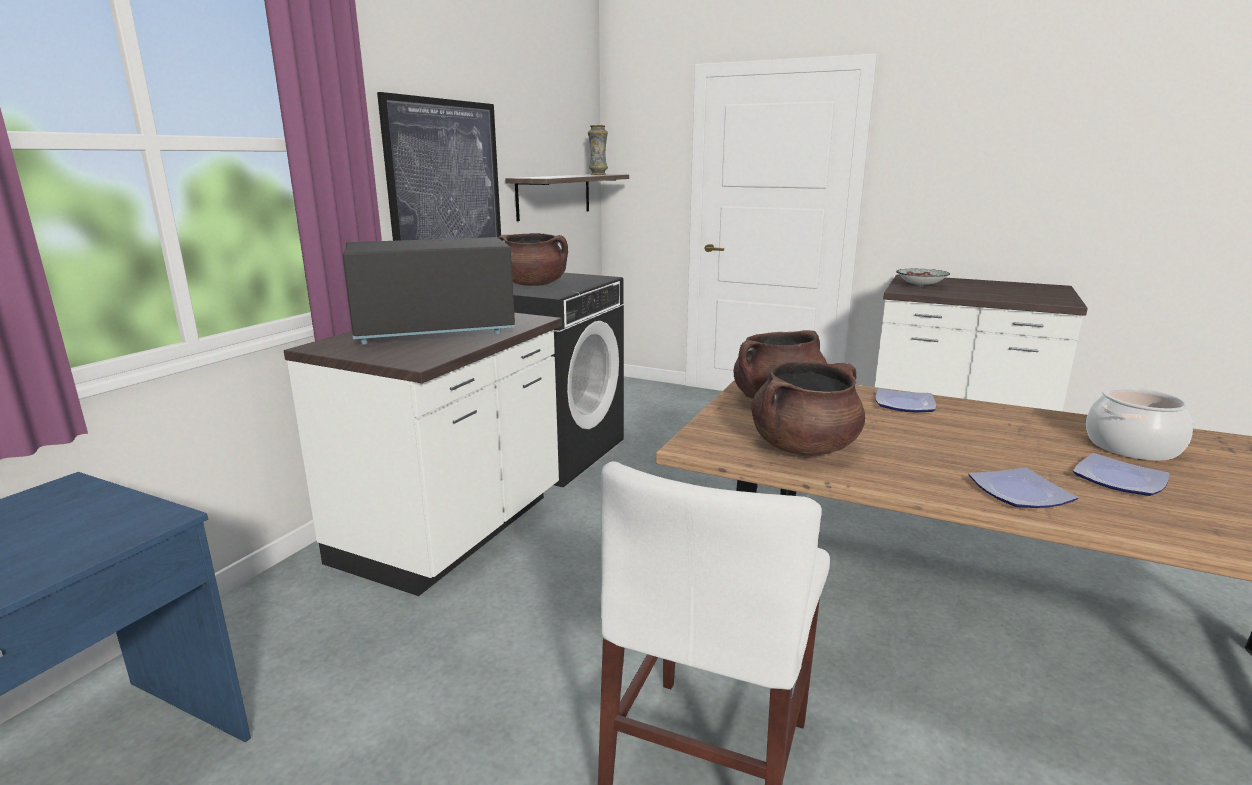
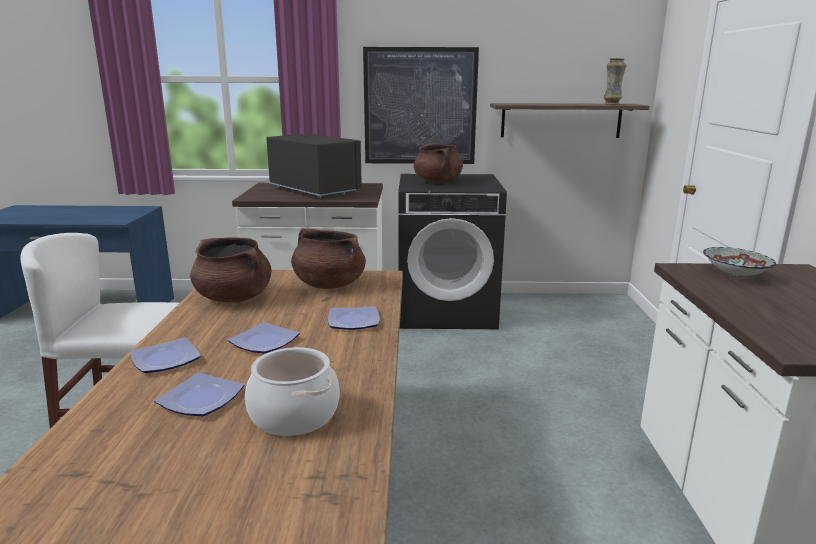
camera: 65 degrees right, 0 degrees up
none -> plate [228,322,300,354]

